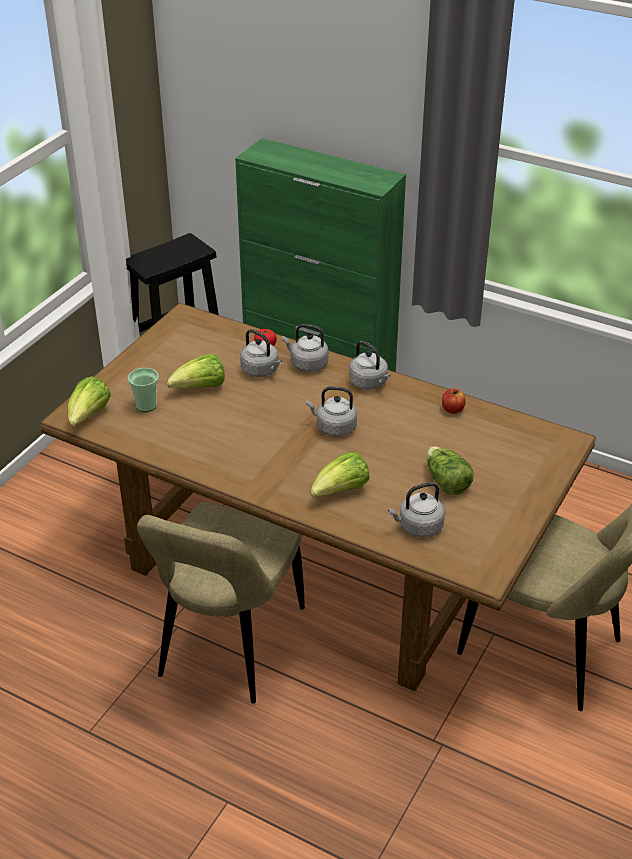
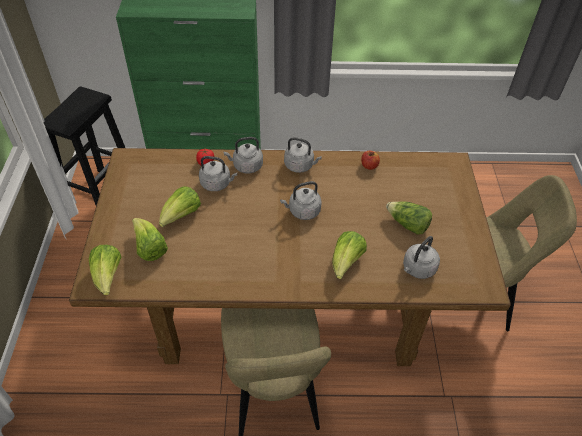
camera: 30 degrees left, 10 degrees up
cup [128,368,159,412] -> lettuce [132,218,168,261]

